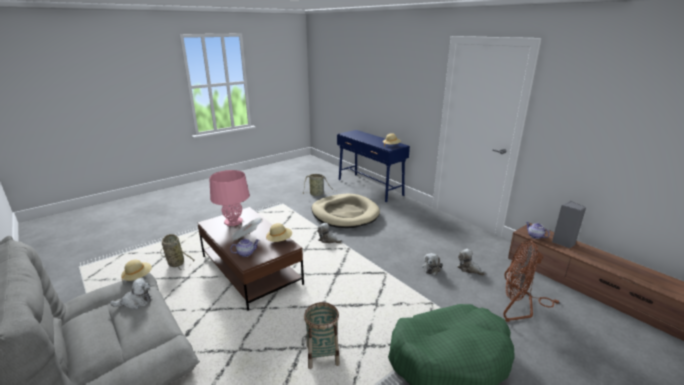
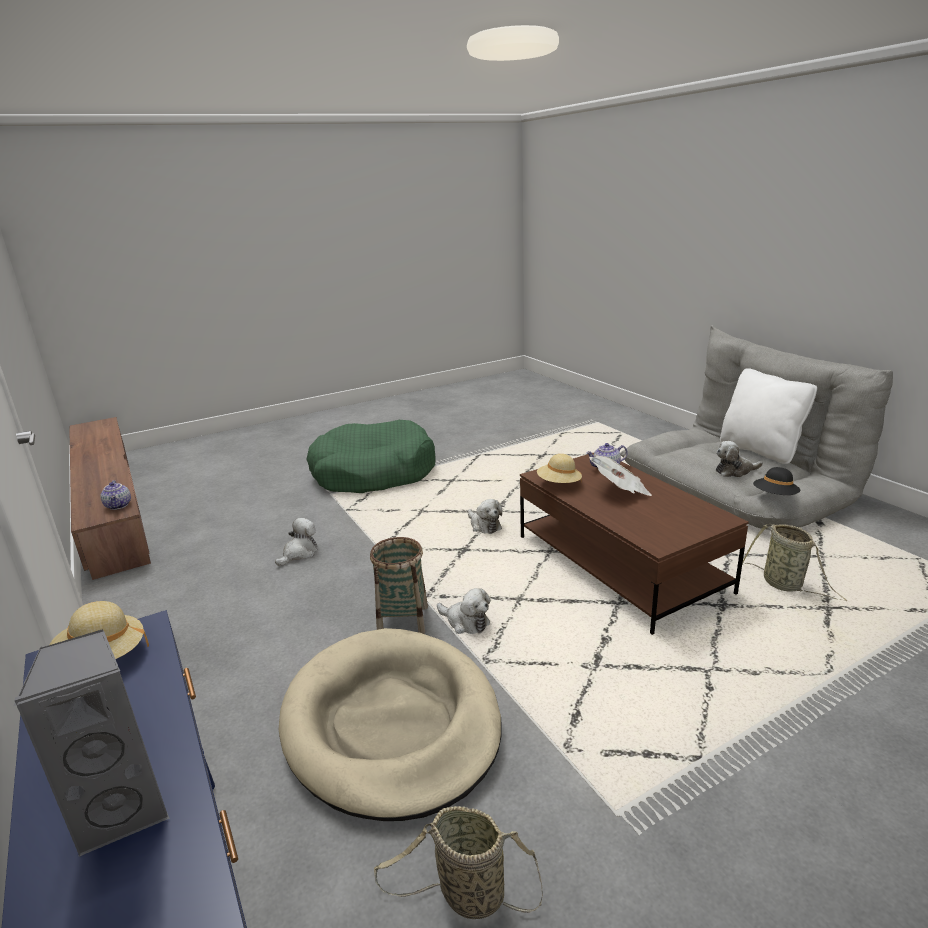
camera: 170 degrees left, 0 degrees up
beige hat [121,260,152,281] -> black hat [753,467,800,495]
pink table lamp [209,170,250,226] -> none
basket [304,302,340,369] -> basket moved to [370,537,428,634]
plush toy [457,249,486,276] -> plush toy moved to [468,499,502,534]
brown fan [503,240,561,322] -> none
grey speaker [552,201,586,248] -> grey speaker moved to [14,629,169,857]
none -> white pillow [720,368,817,464]

